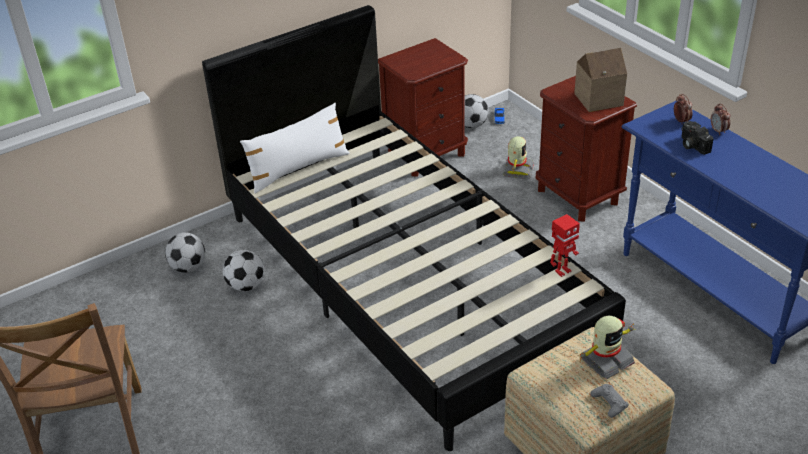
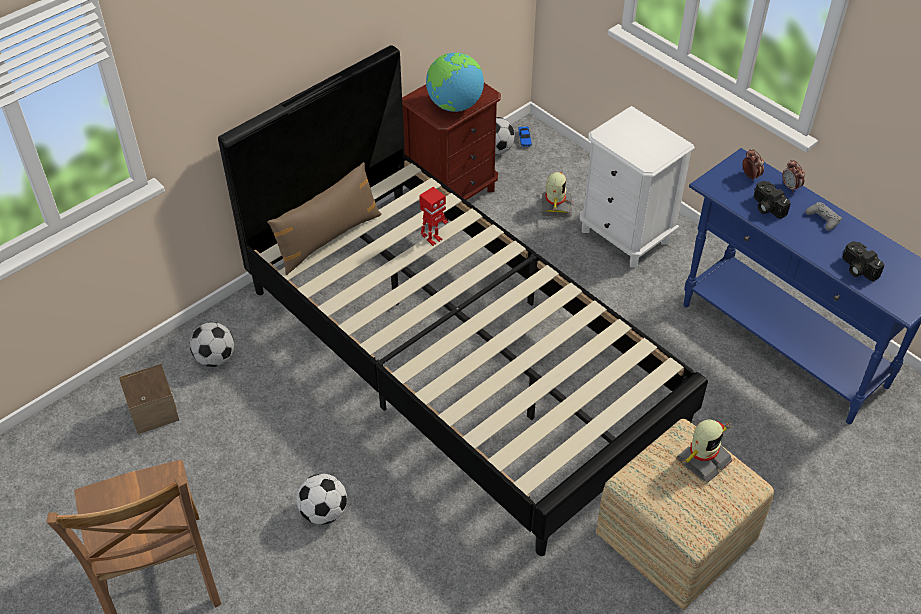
camera: 10 degrees left, 10 degrees up
football [223,250,265,291] -> football moved to [297,474,347,524]
white pillow [240,103,350,194] -> brown pillow [267,162,382,275]
brown nightstand [536,76,637,222] -> white nightstand [579,106,695,268]
toy robot [550,214,580,277] -> toy robot moved to [419,187,448,246]
toy house [574,48,627,112] -> toy house moved to [119,364,179,434]
grey game controller [590,384,629,418] -> grey game controller moved to [805,202,842,231]
none -> globe [426,53,484,112]
none -> camera [843,241,885,281]

